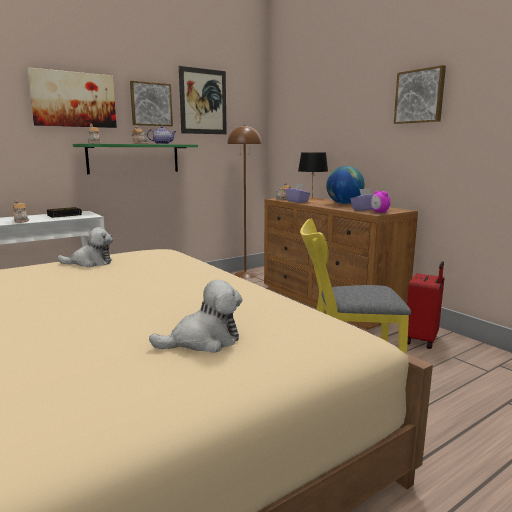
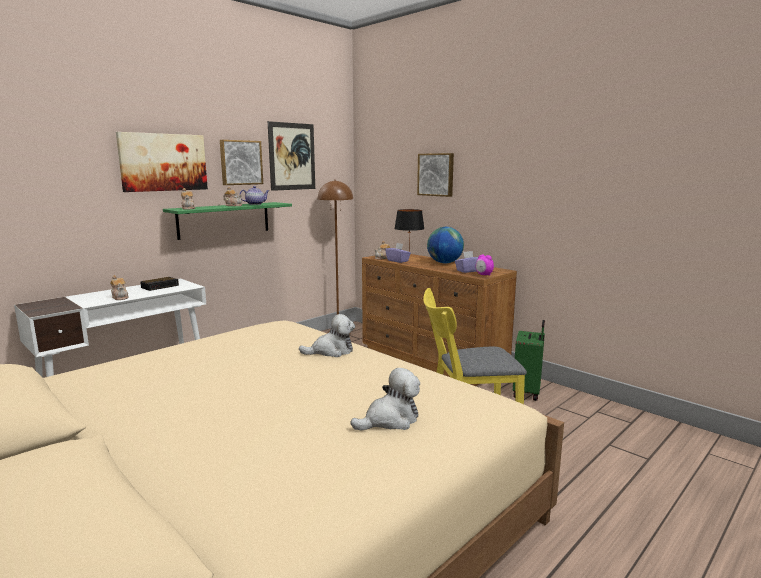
camera: 10 degrees left, 0 degrees up
plush toy [57,227,113,267] -> plush toy moved to [299,314,355,357]
picture [394,65,446,124] -> picture moved to [417,153,454,197]
red suitcase [407,261,444,349] -> green suitcase [513,320,545,401]

